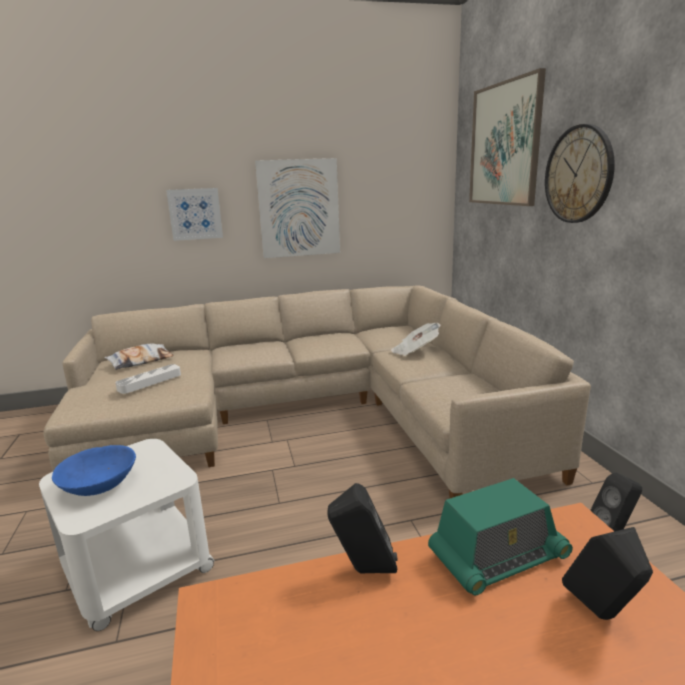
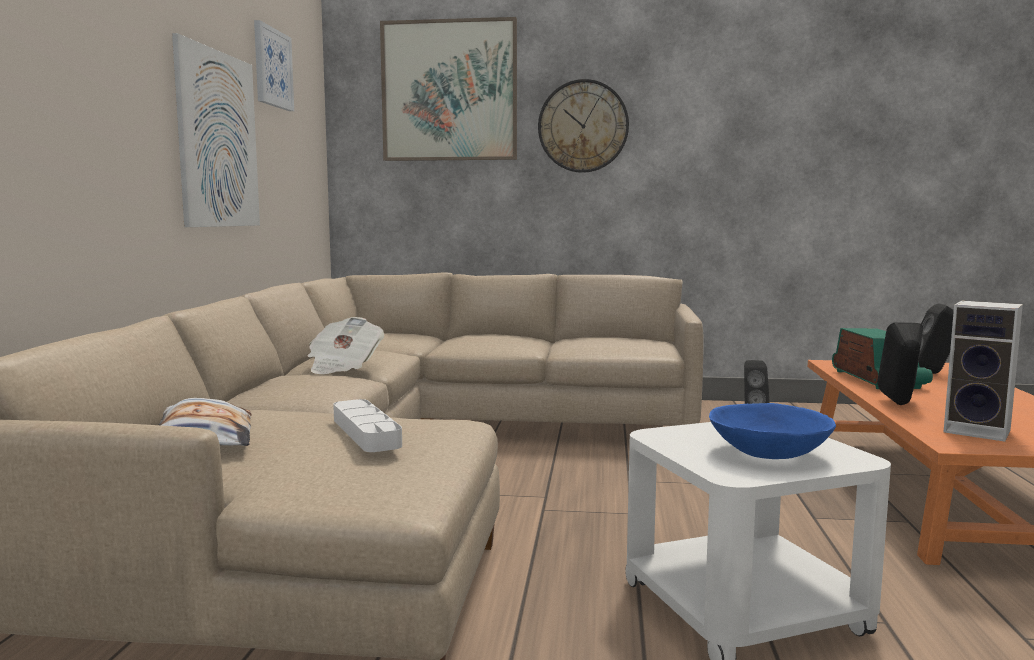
camera: 70 degrees left, 10 degrees down
picture [166,188,223,241] -> picture moved to [254,20,294,111]
newspaper [391,323,441,356] -> newspaper moved to [308,317,384,374]
none -> speaker [943,301,1023,442]

